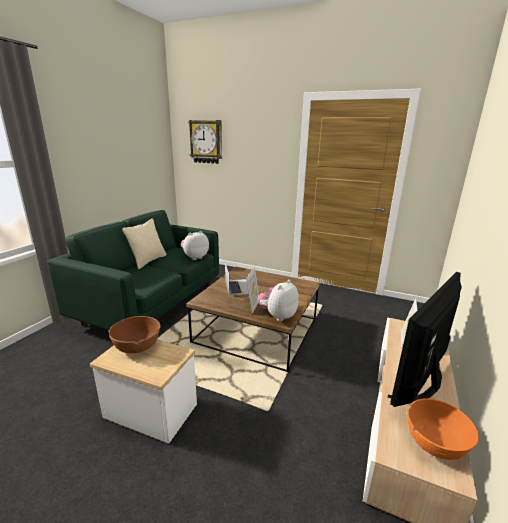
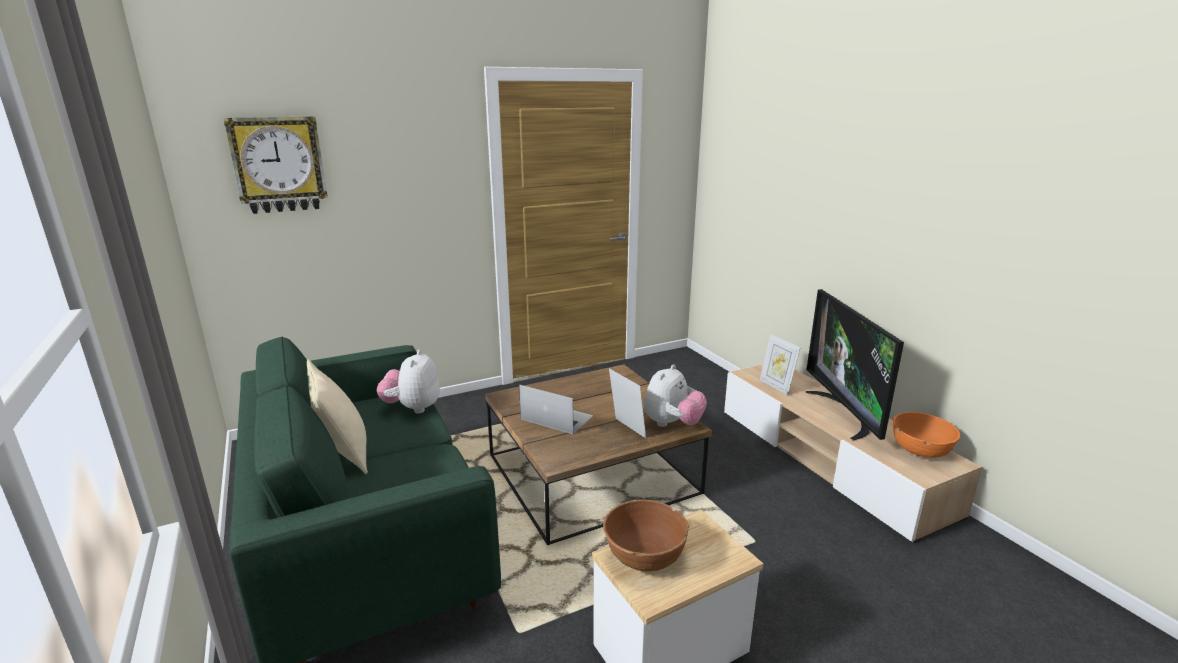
camera: 50 degrees left, 0 degrees up
plush toy [257,280,299,321] -> plush toy turned 135 degrees counterclockwise [644,364,707,427]

